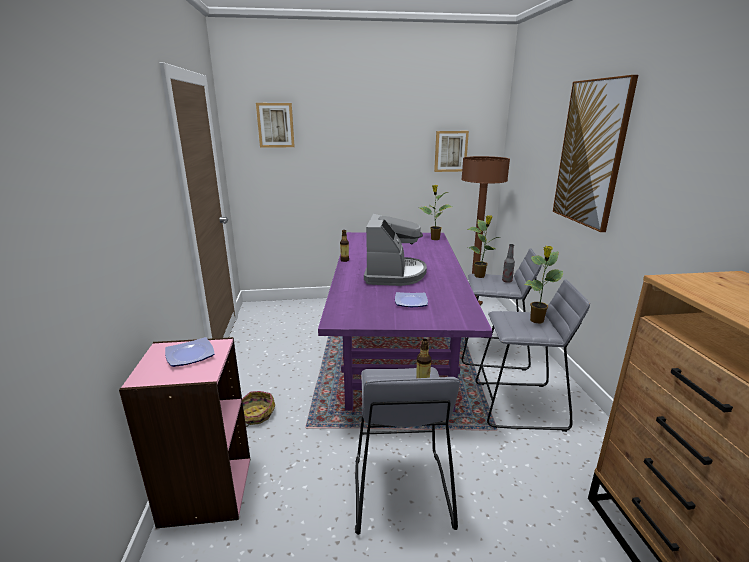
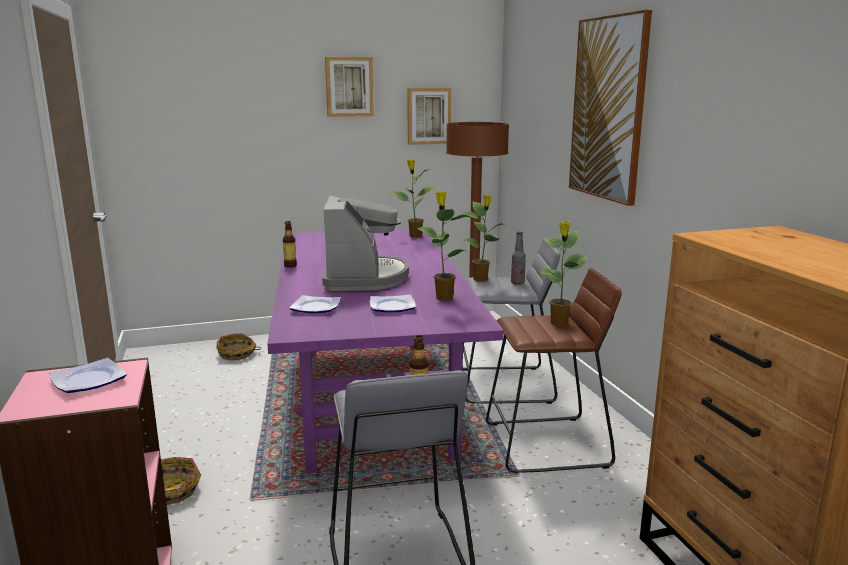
camera: 10 degrees left, 5 degrees down
picture [256,103,295,148] -> picture moved to [325,57,374,117]
grey stool [476,279,590,432] -> brown stool [486,268,622,473]
none -> basket [217,333,261,360]
none -> plate [289,295,341,313]
none -> potted plant [417,192,473,301]

